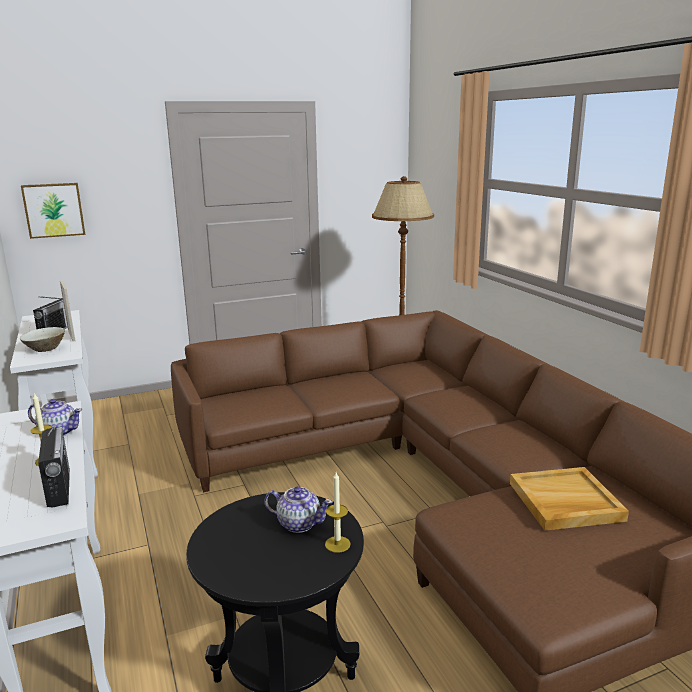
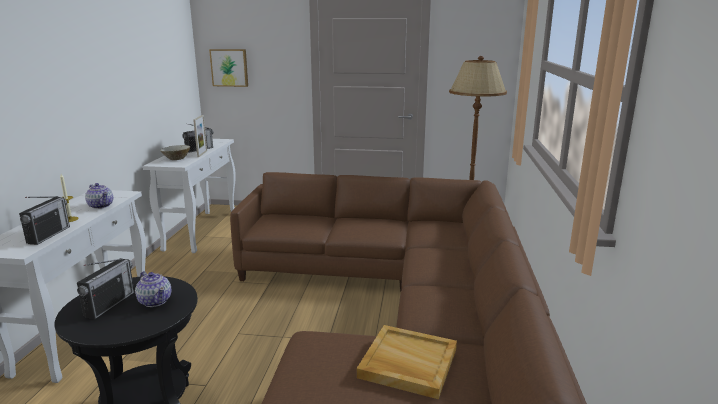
camera: 30 degrees right, 0 degrees up
candle [325,472,350,553] -> none
none -> radio [77,258,135,319]

